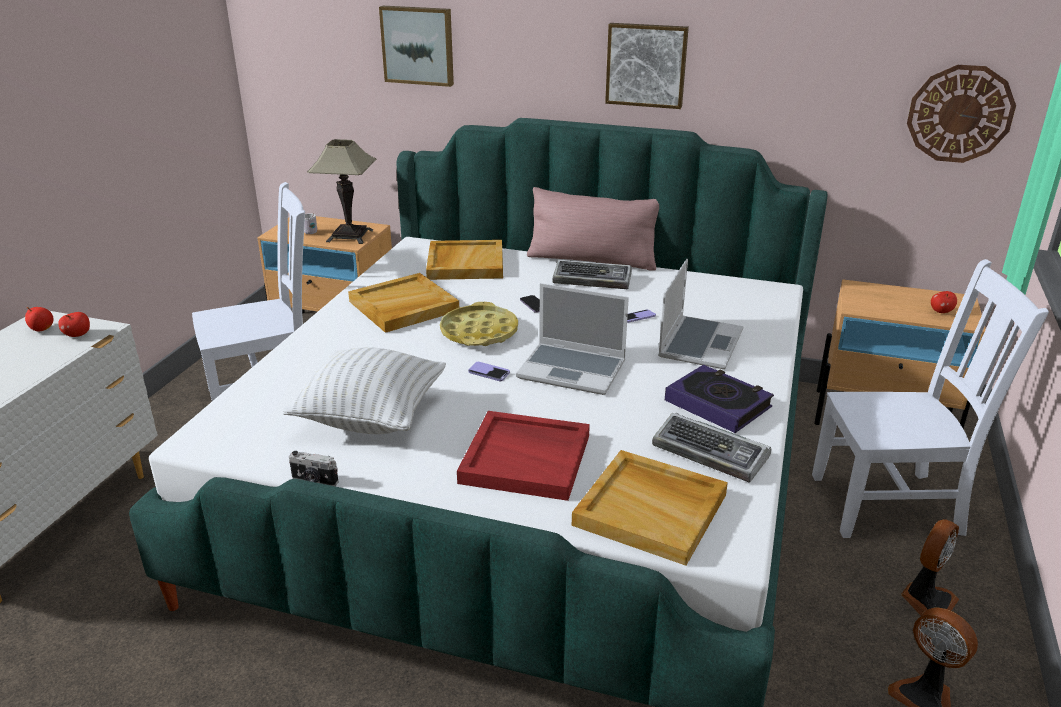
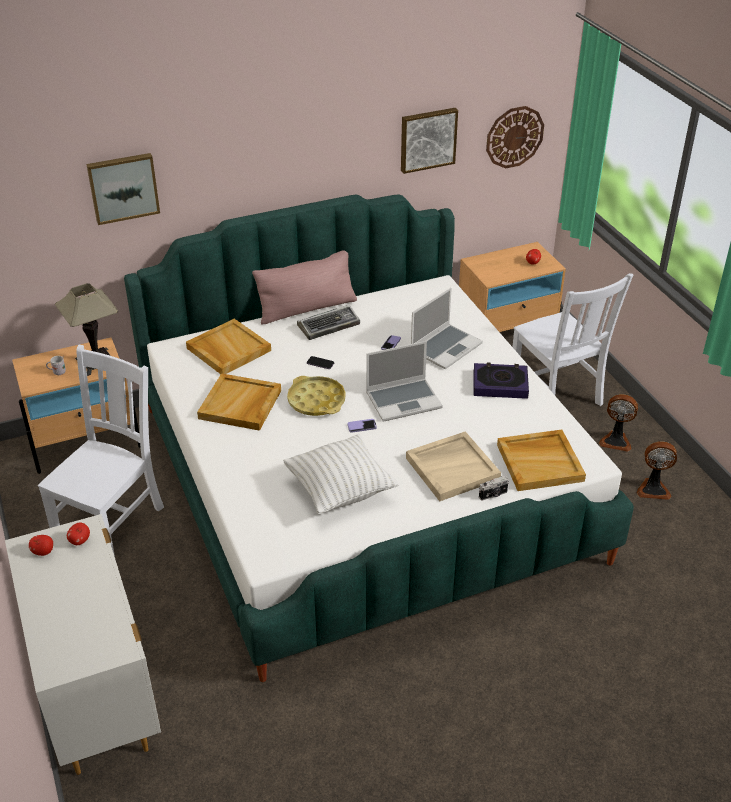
camera: 40 degrees left, 10 degrees up
camera [289,451,338,486] -> camera moved to [479,476,509,501]
red tray [457,411,590,501] -> beige tray [406,431,501,501]
picture [605,23,689,109] -> picture moved to [401,108,458,174]
keyboard [652,413,771,482] -> none
laptop [658,259,744,369] -> laptop turned 60 degrees clockwise [411,288,483,369]
white chair [812,259,1049,538] -> white chair turned 105 degrees clockwise [512,273,633,406]
fan [901,519,959,625] -> fan turned 105 degrees clockwise [599,394,638,452]

